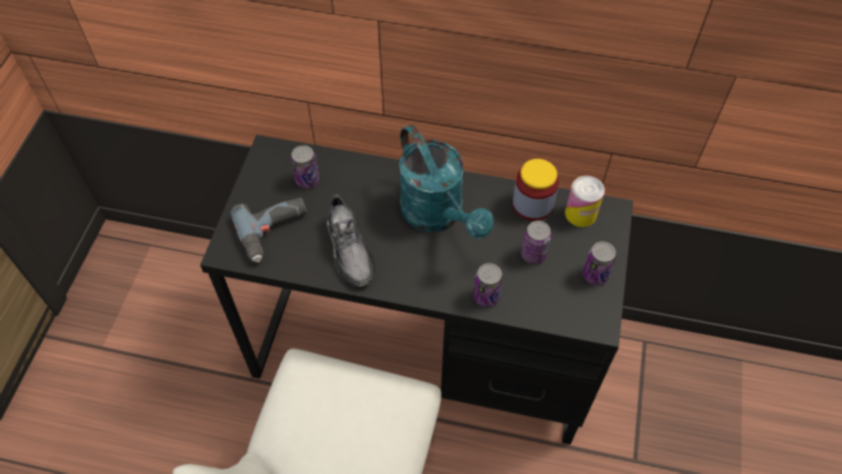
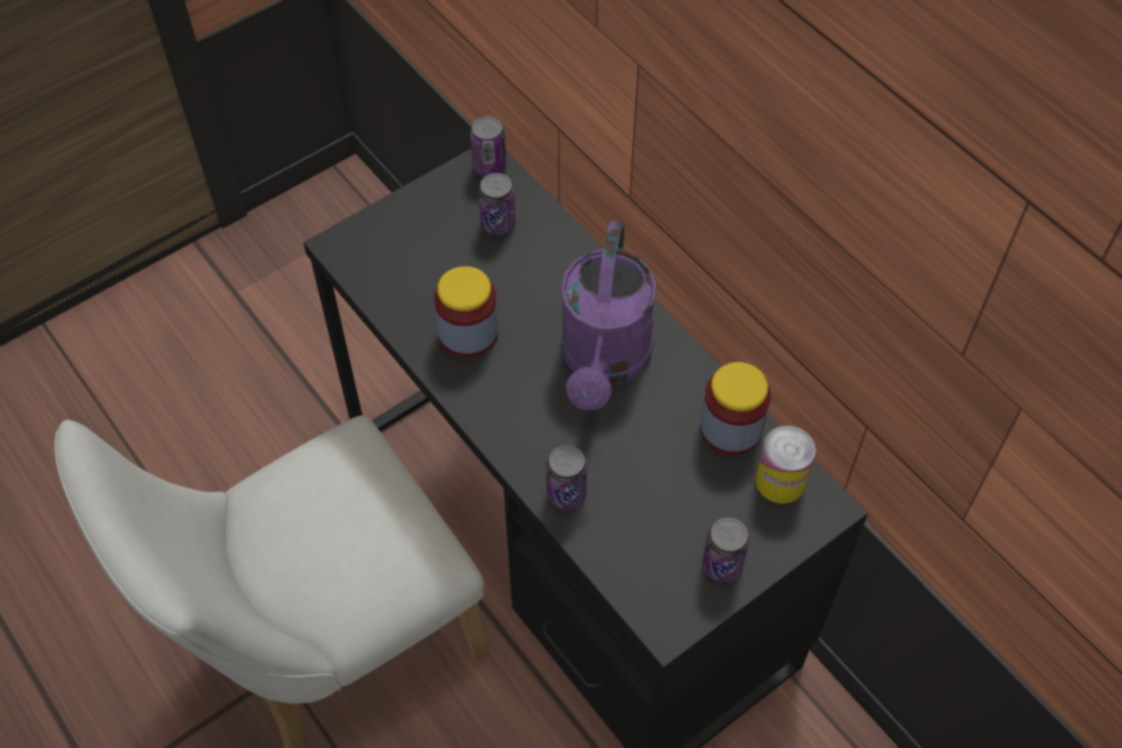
camera: 40 degrees right, 0 degrees up
power drill [230,198,307,263] -> none
grey shoe [327,195,375,287] -> jar [434,266,499,357]
turquoise watering can [399,125,494,239] -> purple watering can [561,221,656,410]
can [521,221,551,264] -> can moved to [470,116,507,177]

